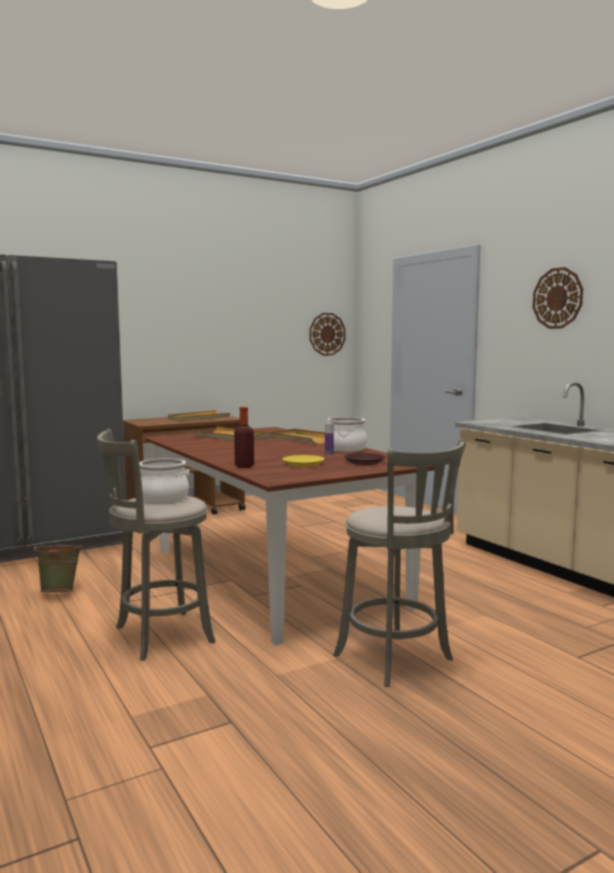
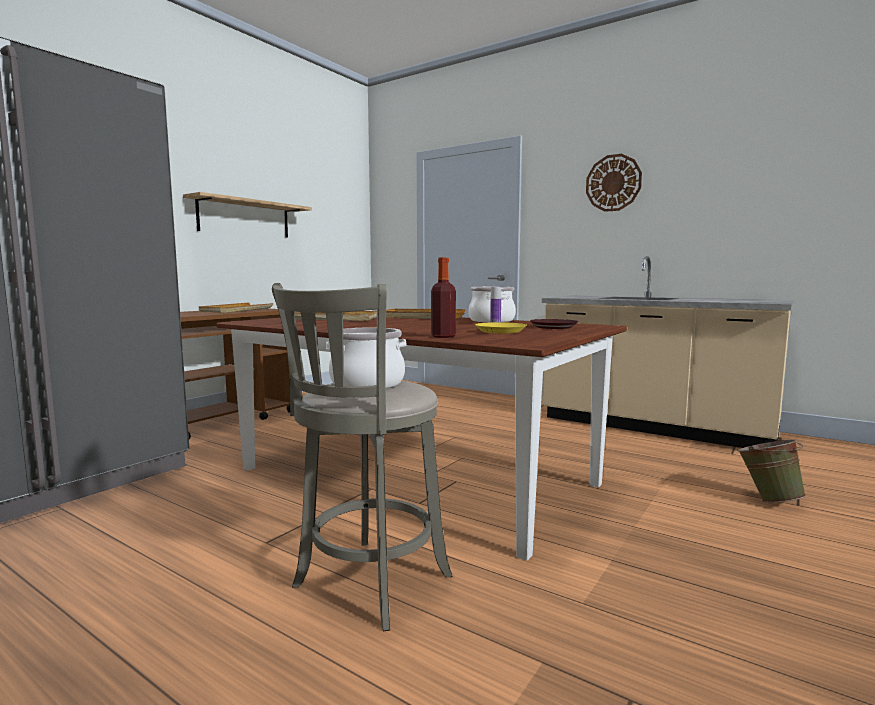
camera: 25 degrees left, 0 degrees up
green bucket [34,544,82,592] -> green bucket moved to [737,437,806,503]
wall clock [309,313,346,356] -> none
grey stool [333,439,465,687] -> none
none -> shelf [183,192,312,238]

